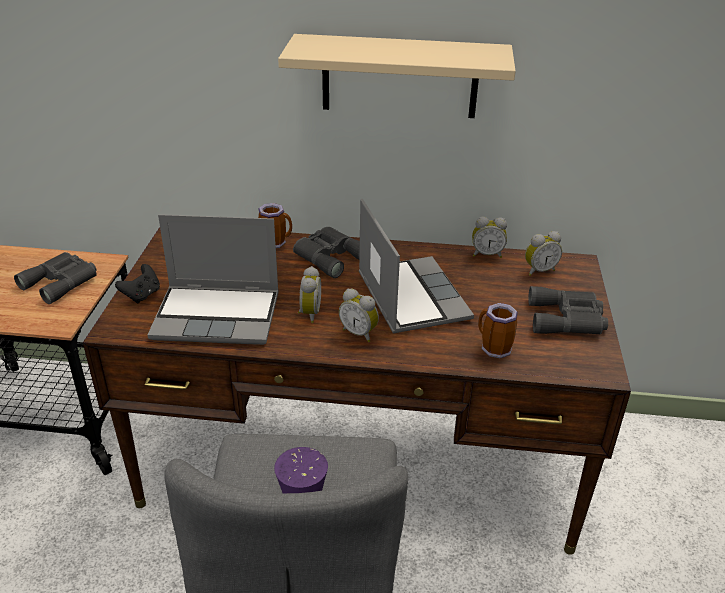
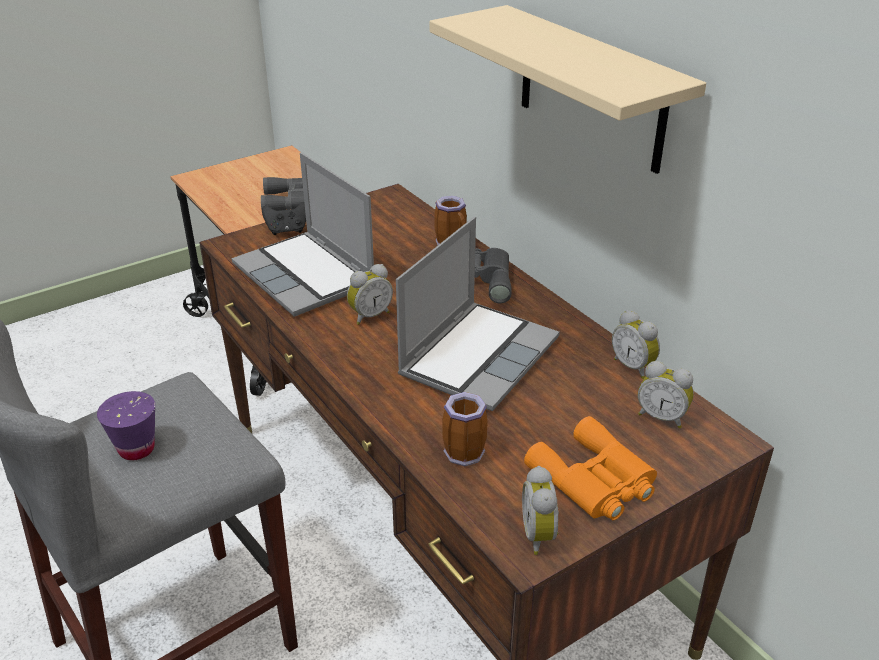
camera: 50 degrees right, 0 degrees up
alarm clock [339,289,379,342] -> alarm clock moved to [522,466,559,555]
grey binoculars [528,286,608,334] -> orange binoculars [524,416,657,520]

